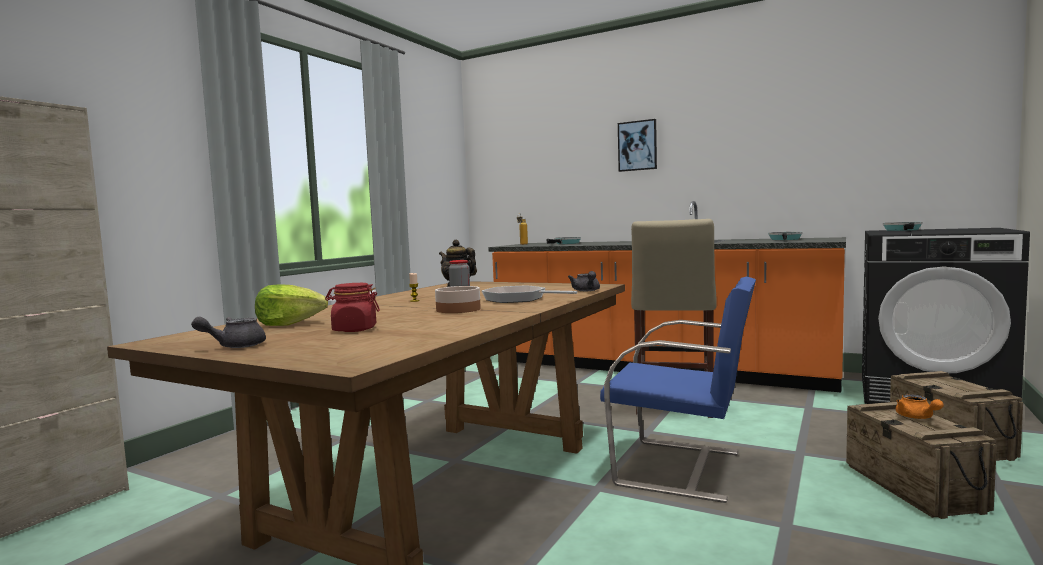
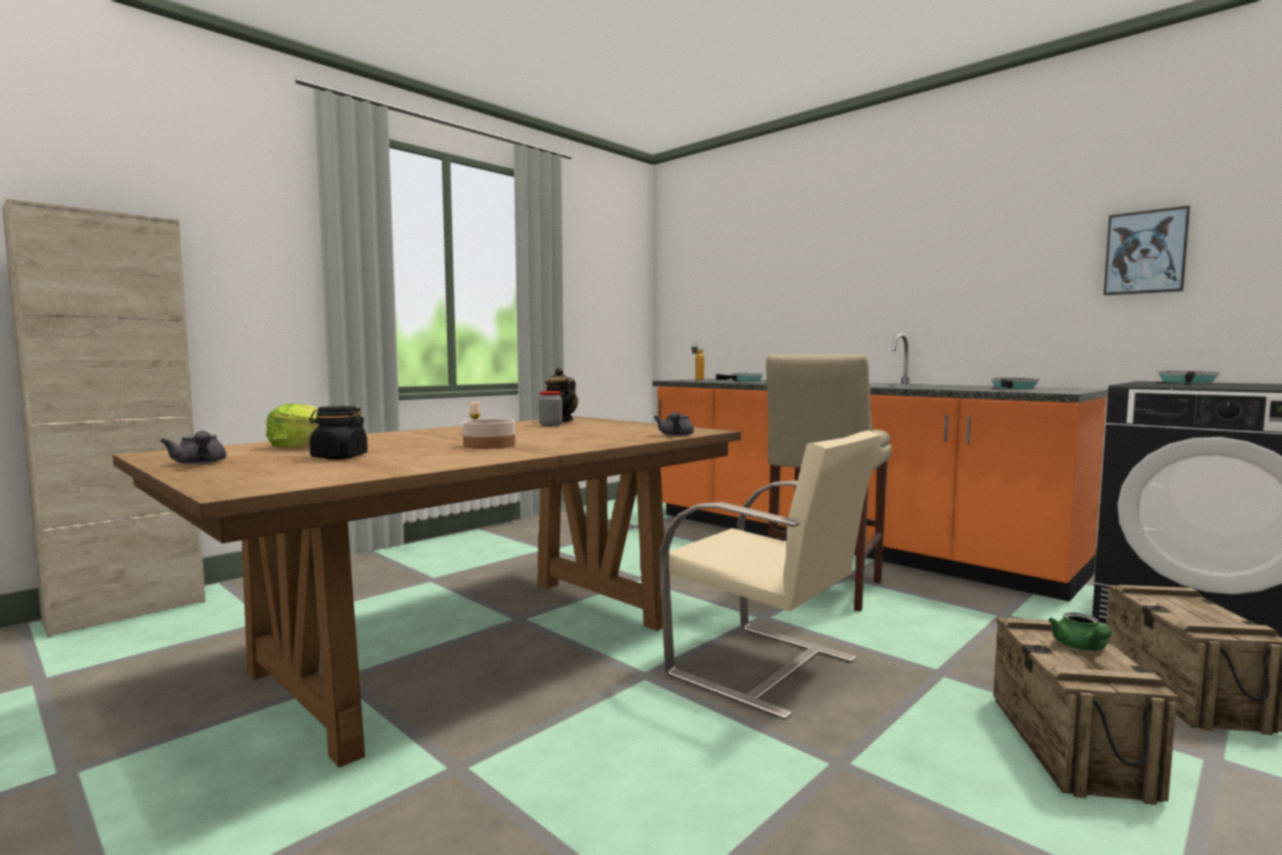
camera: 15 degrees right, 0 degrees up
grey teapot [191,317,266,348] -> grey teapot turned 105 degrees counterclockwise [160,431,226,464]
red jar [325,283,380,332] -> black jar [309,406,368,459]
frying pan [482,285,577,303] -> none
blue chair [600,277,756,503] -> beige chair [660,430,881,720]
picture [618,119,657,172] -> picture moved to [1104,206,1190,295]
orange teapot [896,394,944,419] -> green teapot [1048,612,1112,650]

